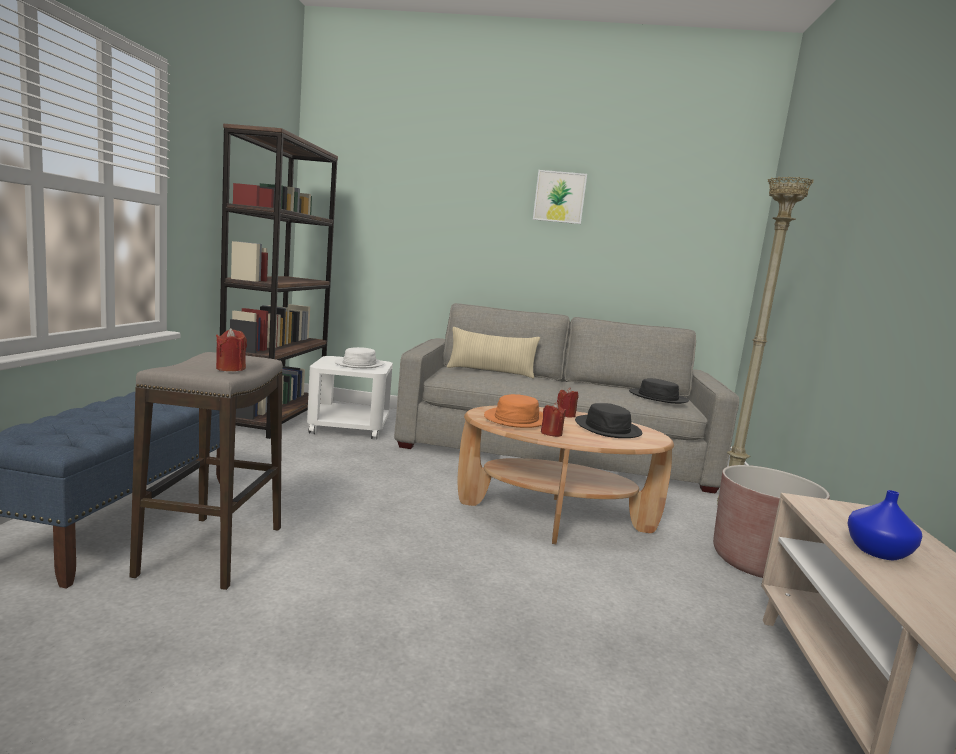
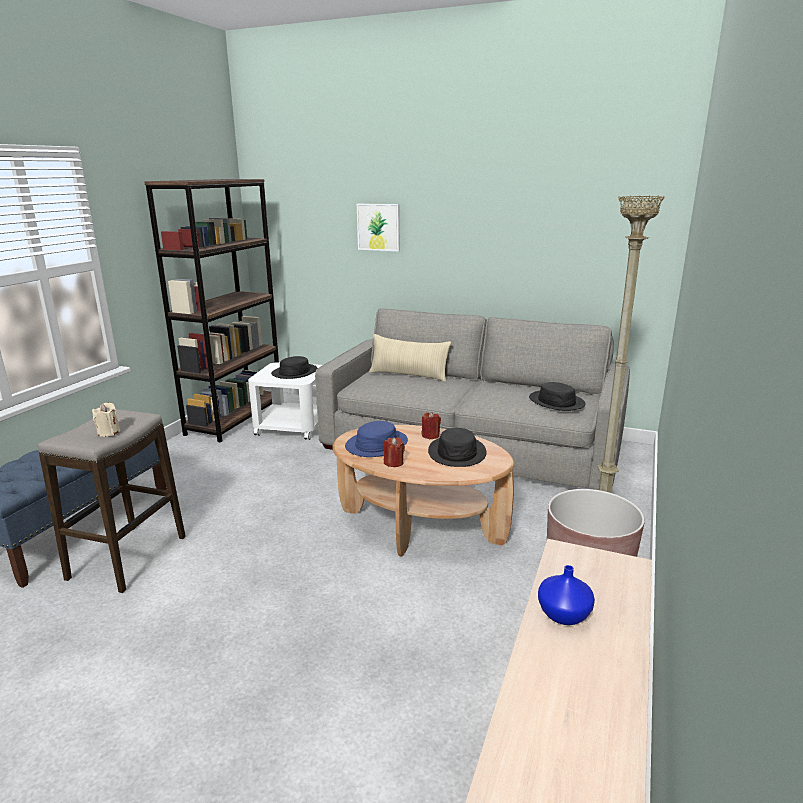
camera: 15 degrees right, 10 degrees up
red candle [216,328,247,371] -> beige candle [92,402,120,437]
white hat [334,347,384,368] -> black hat [271,356,318,379]
orange hat [484,394,543,428] -> blue hat [345,421,408,457]
picture [533,170,587,224] -> picture moved to [357,204,400,252]

